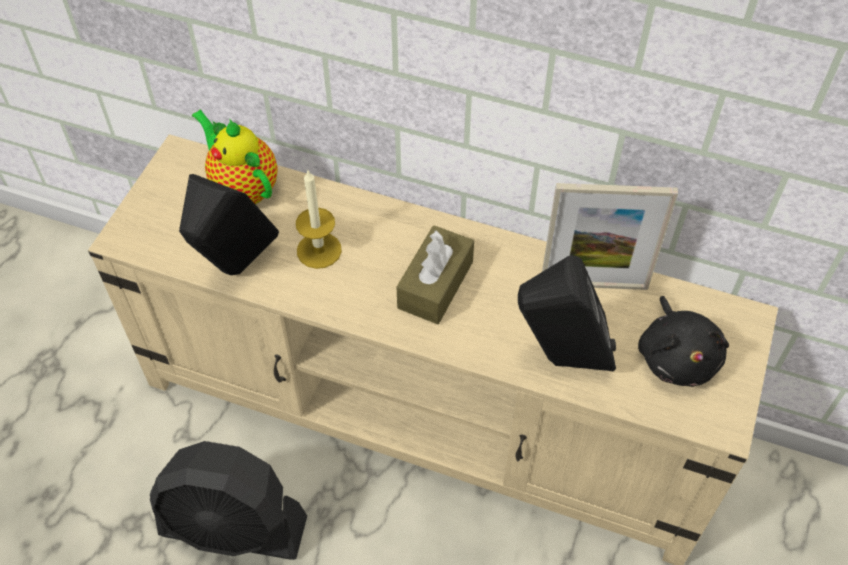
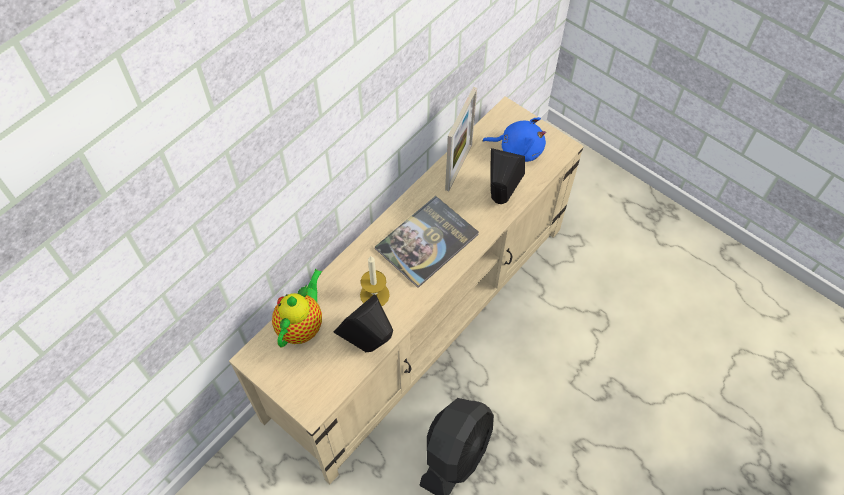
camera: 70 degrees left, 5 degrees up
teapot [192,109,278,204] -> teapot turned 135 degrees clockwise [272,269,322,348]
brown tissue box [396,225,474,324] -> book [375,196,479,288]
black plush toy [638,296,729,387] -> blue plush toy [483,117,546,162]

